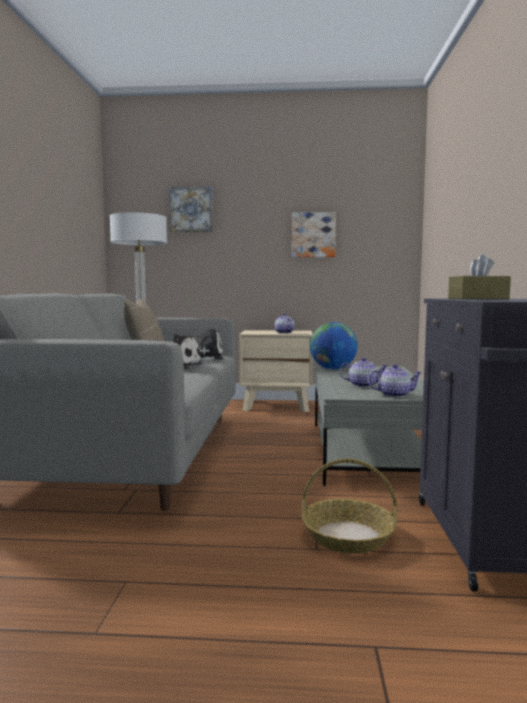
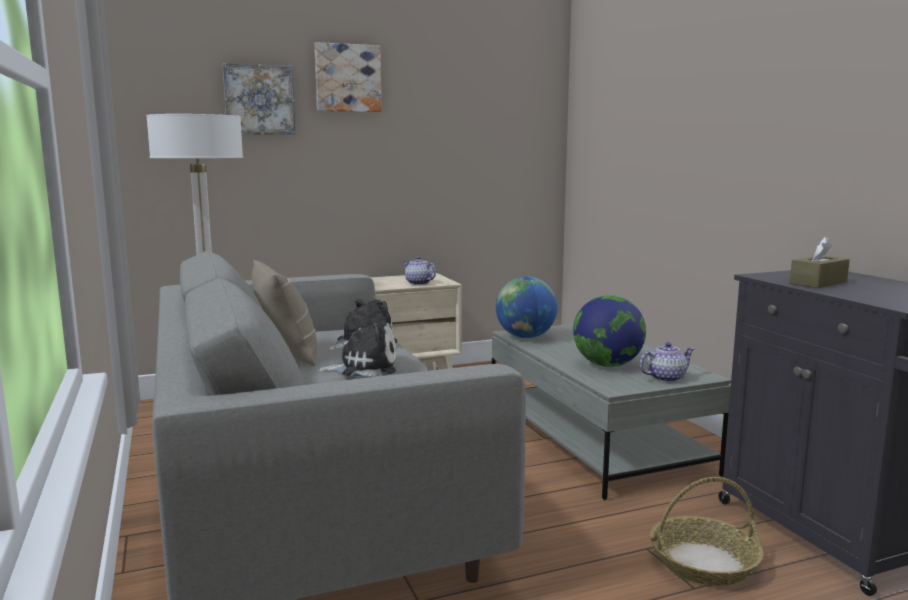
camera: 25 degrees left, 5 degrees up
picture [292,212,336,257] -> picture moved to [315,42,382,112]
teapot [339,357,389,387] -> globe [573,295,646,367]

